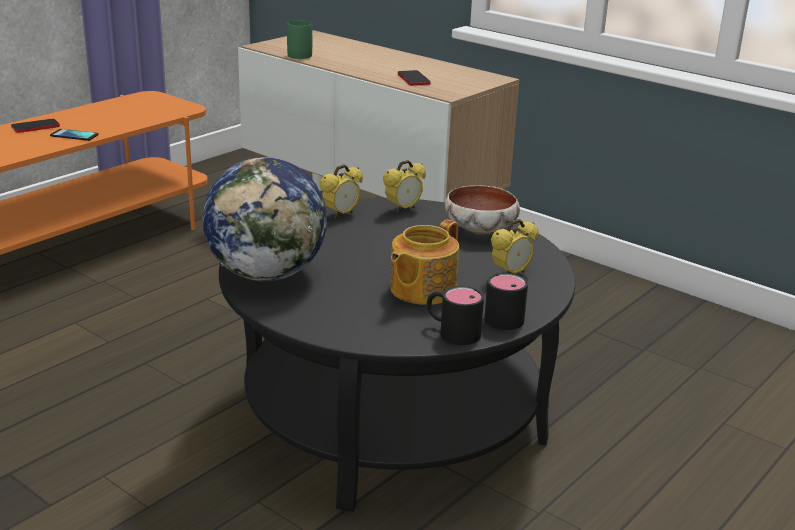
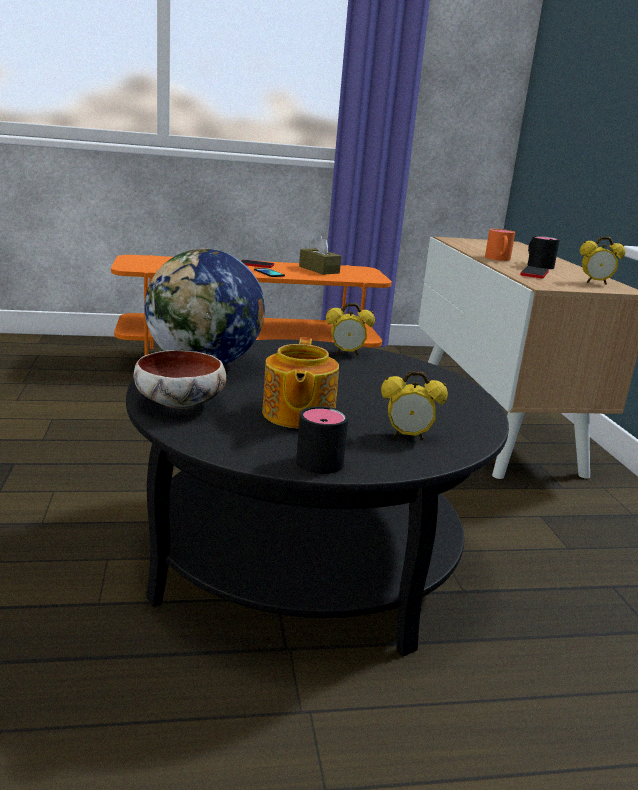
camera: 40 degrees right, 5 degrees down
green mug [287,20,312,59] -> none
alarm clock [383,160,426,213] -> alarm clock moved to [580,237,625,285]
teapot [390,219,459,305] -> teapot turned 75 degrees counterclockwise [262,337,339,428]
black mug [427,286,484,345] -> black mug moved to [527,236,560,269]
bowl [445,185,520,234] -> bowl moved to [134,350,226,409]
none -> brown tissue box [299,235,341,275]
none -> orange mug [485,229,515,261]

